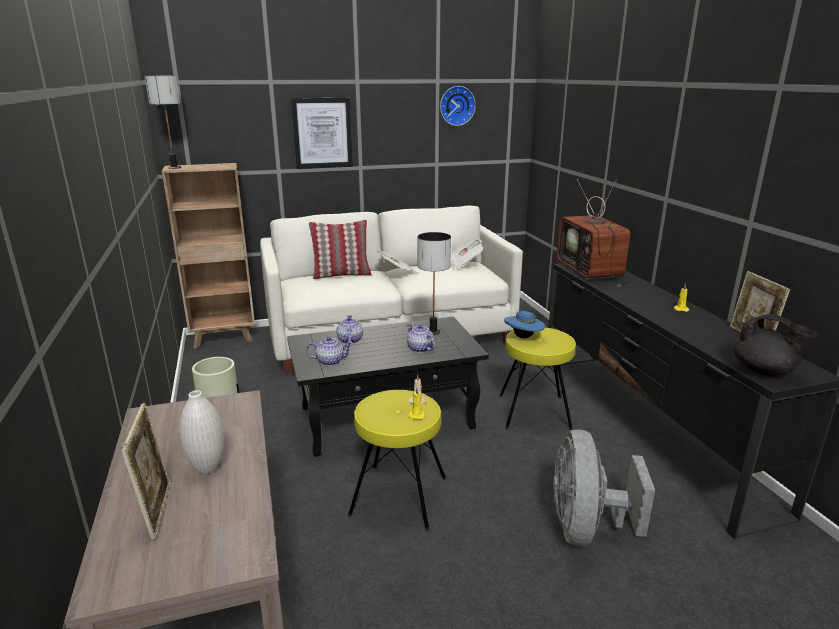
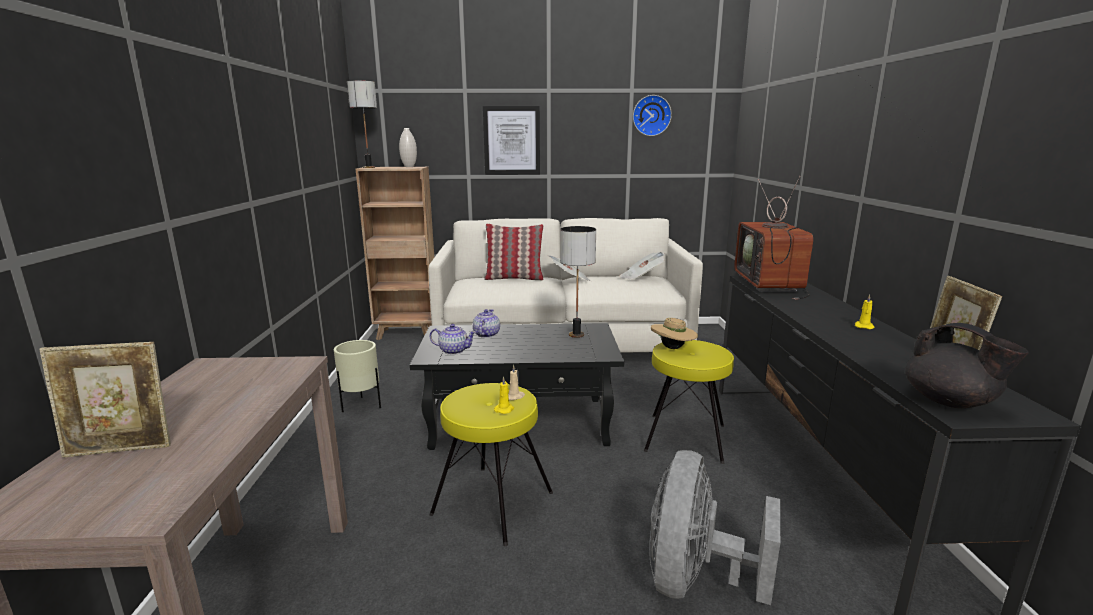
camera: 15 degrees right, 5 degrees down
picture frame [121,403,170,540] -> picture frame turned 75 degrees clockwise [39,342,171,458]
white vase [180,390,224,474] -> white vase moved to [399,128,417,167]
teapot [406,324,435,353] -> none
blue hat [504,311,545,338] -> beige hat [651,318,698,349]

